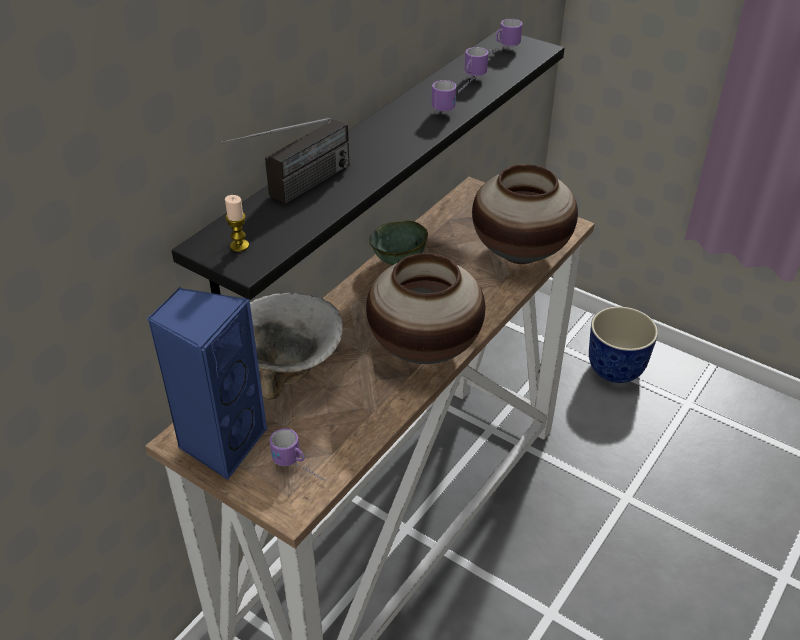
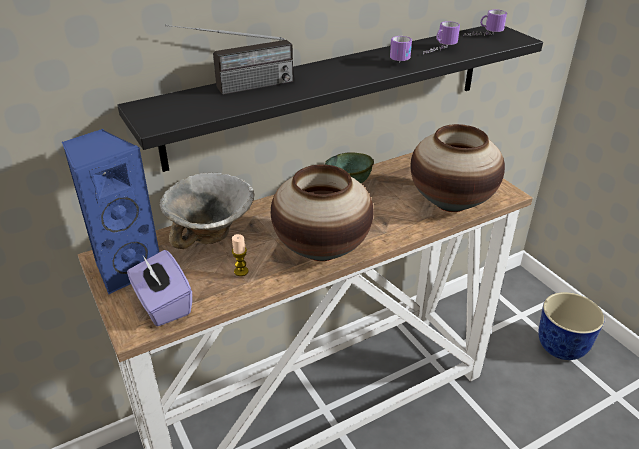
camera: 25 degrees right, 5 degrees down
candle [225,195,249,252] -> candle moved to [232,234,249,276]
mug [270,428,325,481] -> purple tissue box [127,250,192,326]

